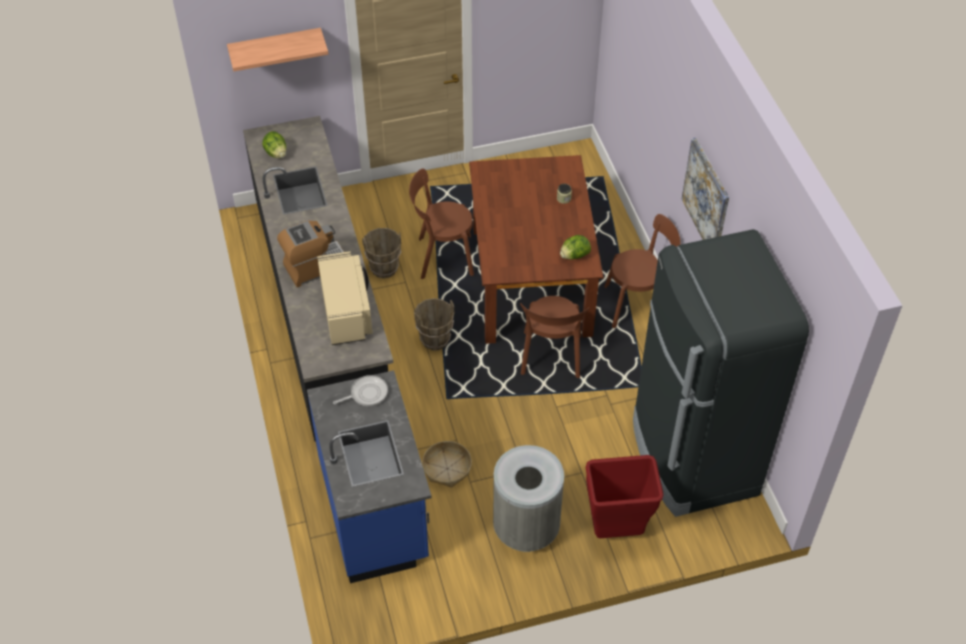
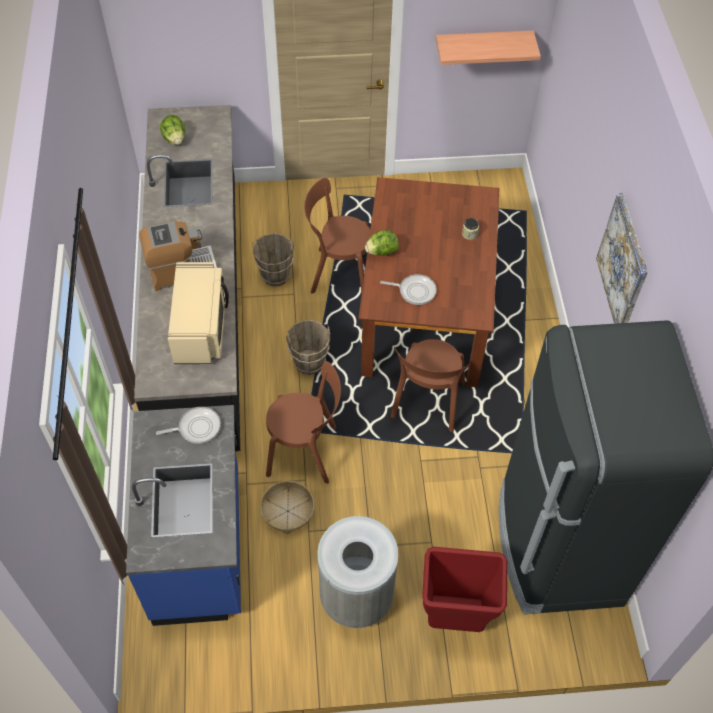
camera: 10 degrees right, 5 degrees up
shelf [227,28,328,71] -> shelf moved to [436,31,541,65]
lettuce [560,235,591,260] -> lettuce moved to [365,230,399,256]
brown chair [605,214,681,328] -> brown chair moved to [266,361,341,484]
none -> frying pan [380,274,437,305]

